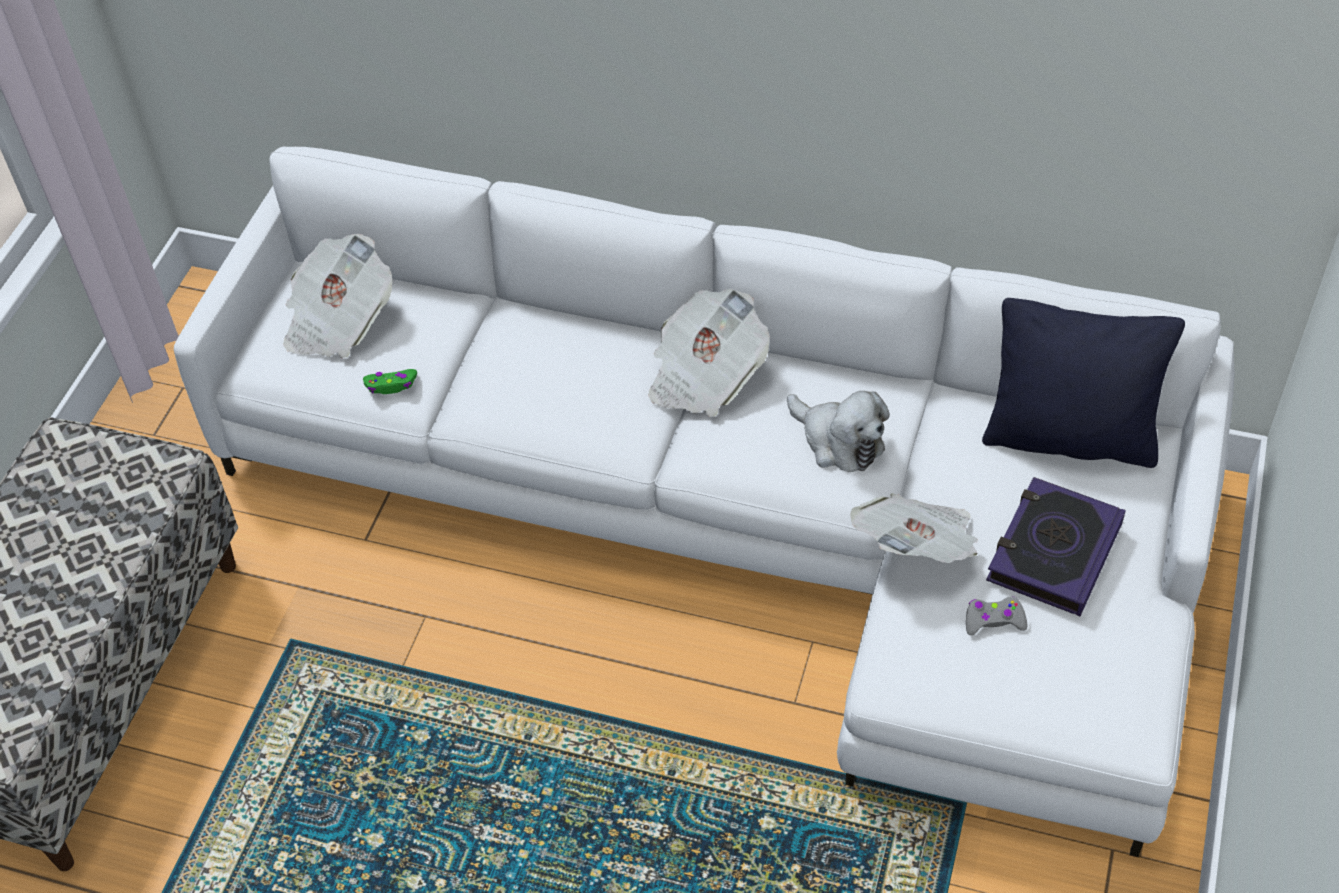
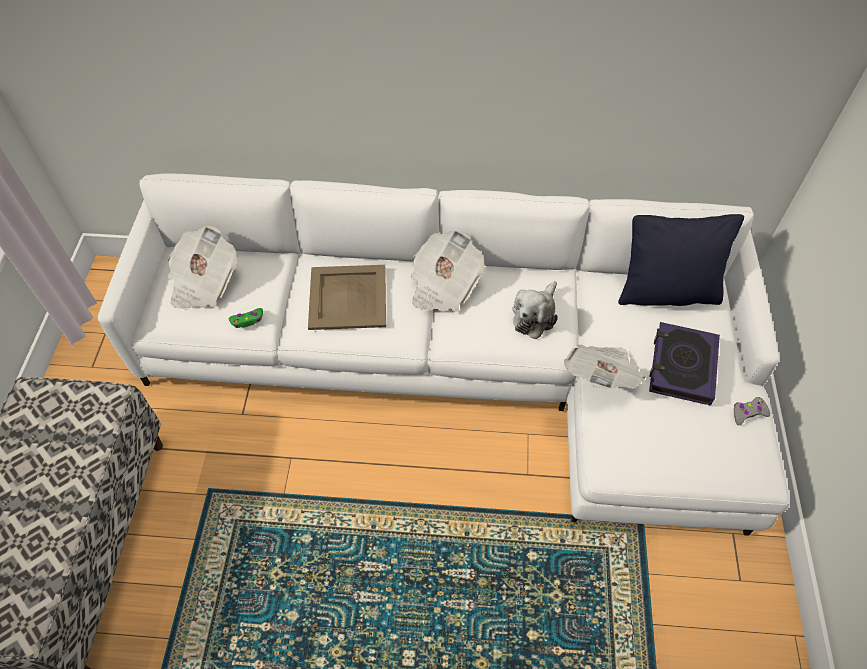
camera: 15 degrees left, 5 degrees up
plush toy [787,391,890,472] -> plush toy turned 90 degrees clockwise [512,281,558,339]
grey game controller [966,597,1027,635] -> grey game controller moved to [734,397,770,425]
none -> beige tray [308,265,386,330]

